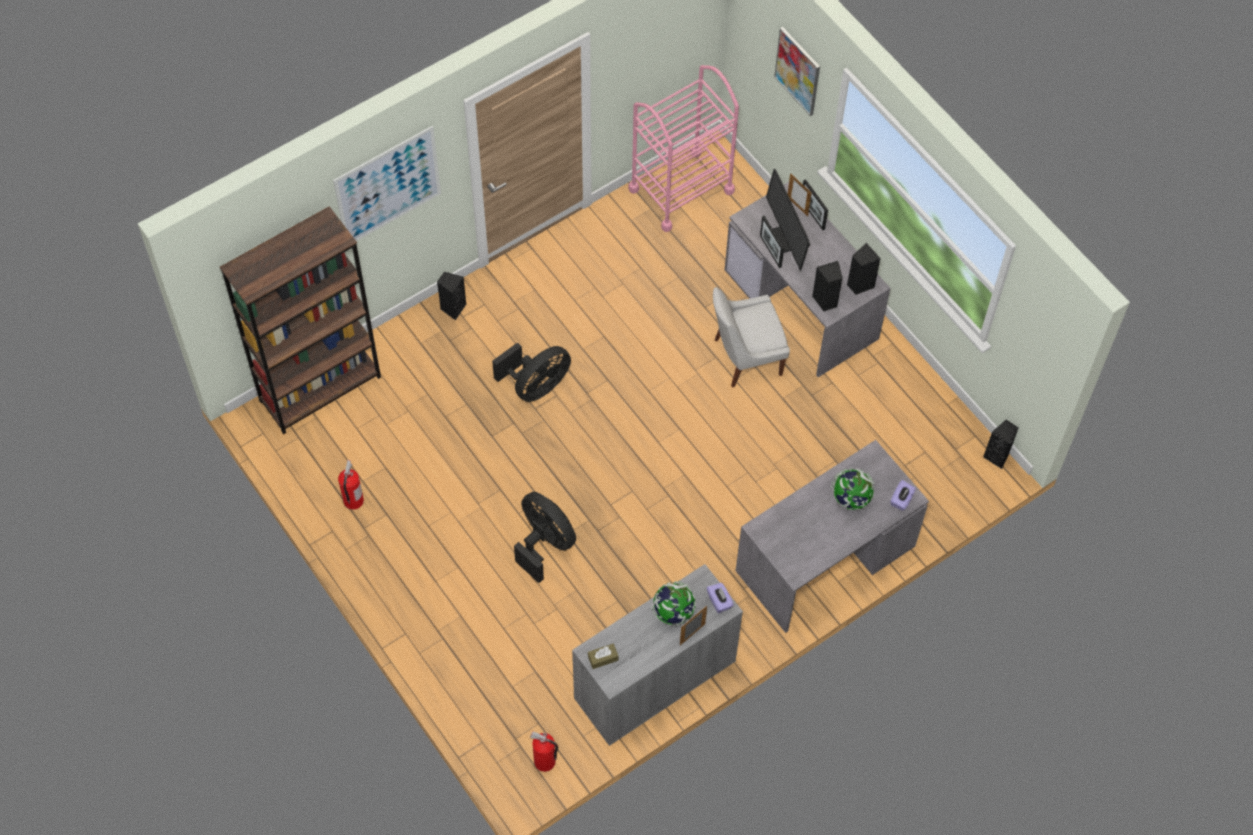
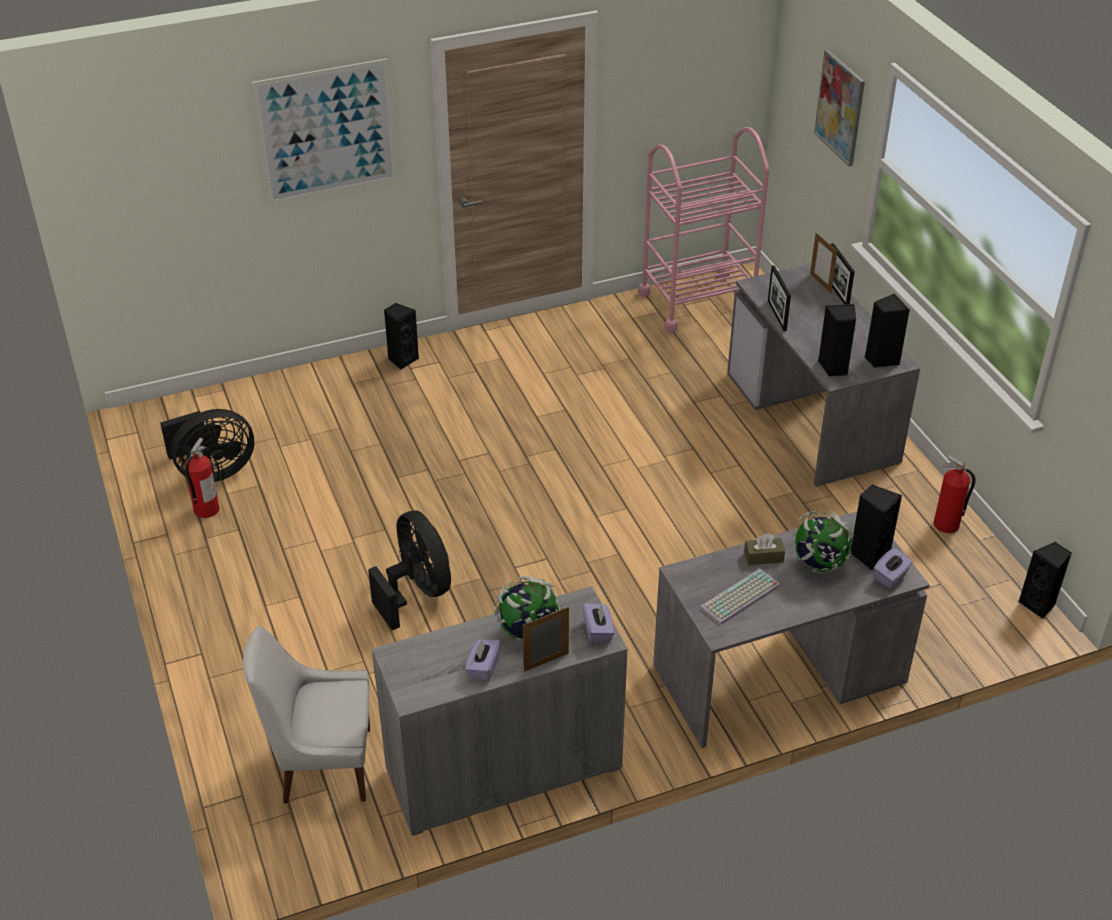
camera: 15 degrees right, 20 degrees down
brown bookcase [220,206,381,434] -> none
black fan [492,342,571,402] -> black fan moved to [160,409,254,482]
fire extinguisher [530,731,558,772] -> fire extinguisher moved to [934,455,976,533]
brown tissue box [588,643,619,669] -> brown tissue box moved to [744,534,785,565]
white chair [713,287,790,387] -> white chair moved to [243,626,370,804]
monitor [766,169,810,271] -> none
none -> purple tissue box [465,639,501,682]
none -> keyboard [700,569,780,625]
none -> black speaker [851,484,902,571]

